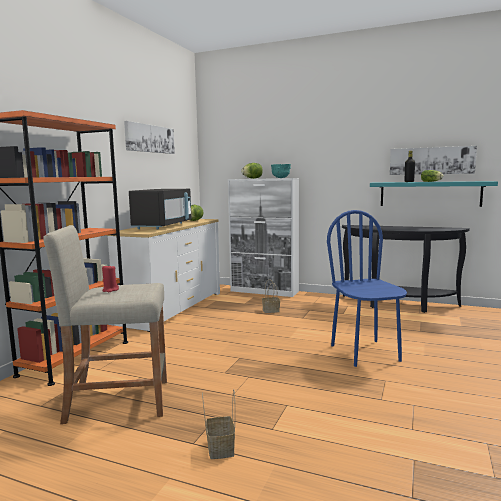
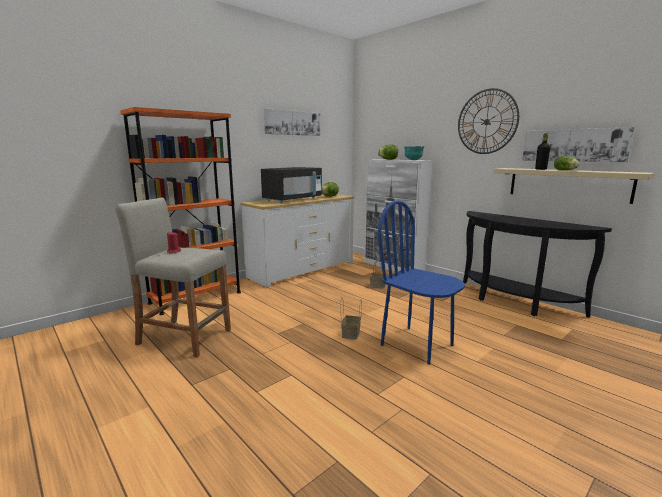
camera: 25 degrees right, 5 degrees up
basket [202,389,235,459] -> basket moved to [340,297,362,340]
blue chair [327,210,407,367] -> blue chair turned 60 degrees counterclockwise [378,200,465,365]
turquoise shelf [370,181,498,207] -> beige shelf [494,168,655,204]
none -> wall clock [458,88,519,154]

